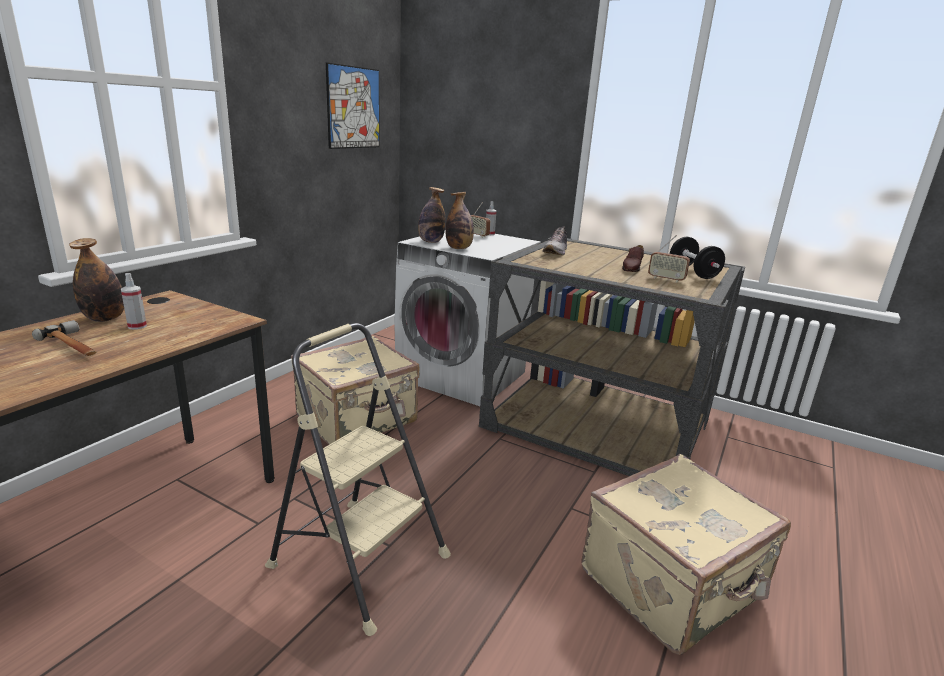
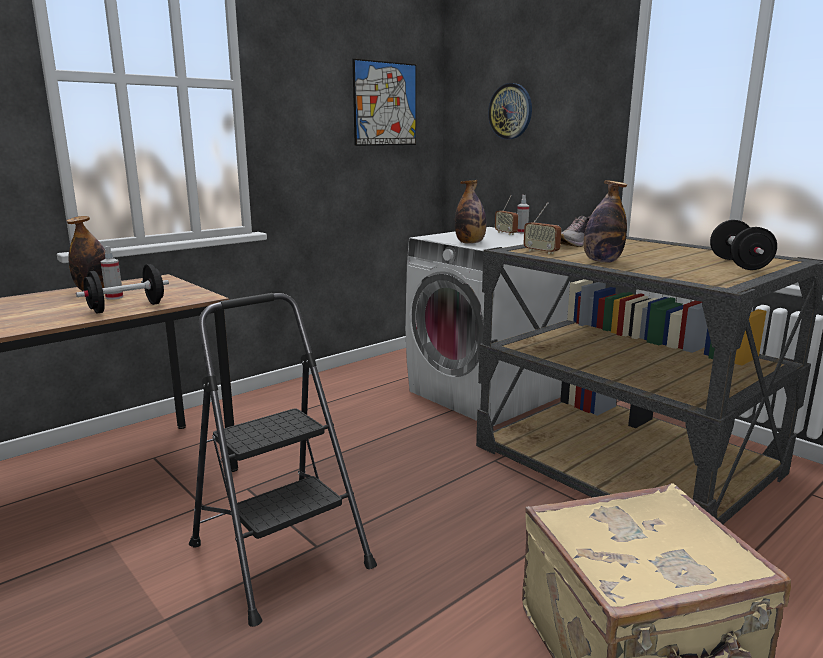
camera: 20 degrees right, 5 degrees down
hammer [32,320,97,356] -> none
beige step ladder [265,323,451,636] -> black step ladder [189,293,377,627]
beige suitcase [291,336,420,445] -> none
bottle [418,187,446,243] -> bottle moved to [584,180,627,263]
brown shoe [622,245,644,272] -> none
radio [648,235,690,283] -> radio moved to [523,202,561,254]
none -> black dumbbell [76,264,169,314]
none -> wall clock [488,83,532,139]

